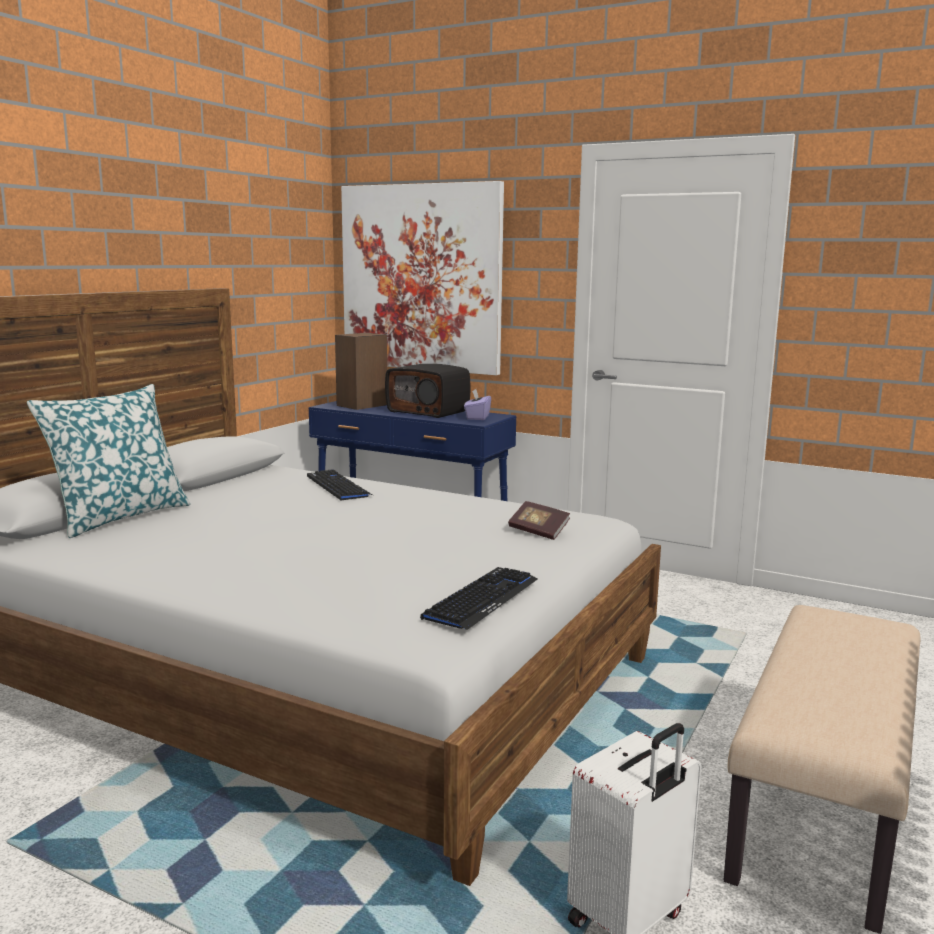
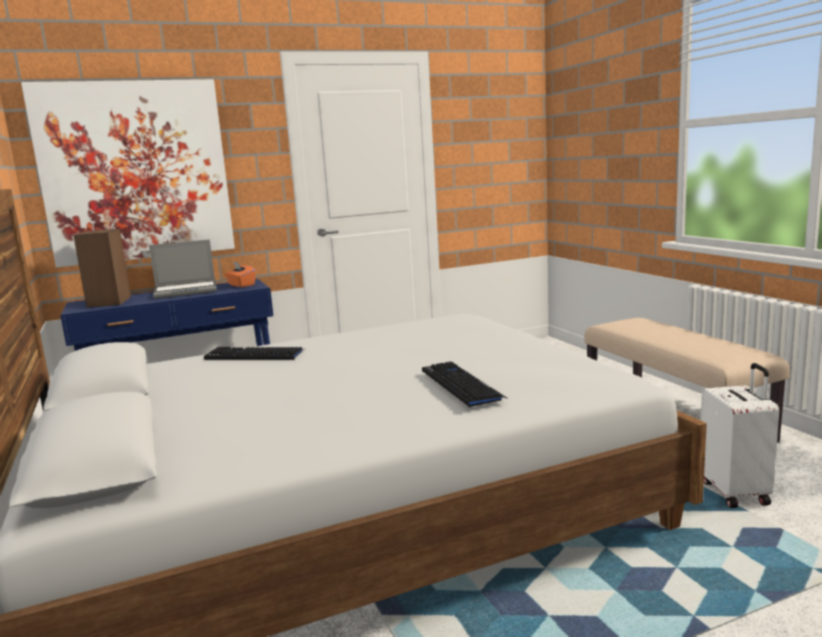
camera: 50 degrees left, 0 degrees up
pillow [27,384,190,538] -> none
radio [385,364,471,418] -> laptop [149,239,217,299]
keyboard [420,567,538,630] -> keyboard moved to [422,361,509,407]
purple tissue box [464,389,491,420] -> orange tissue box [225,261,256,287]
book [508,501,570,540] -> none

